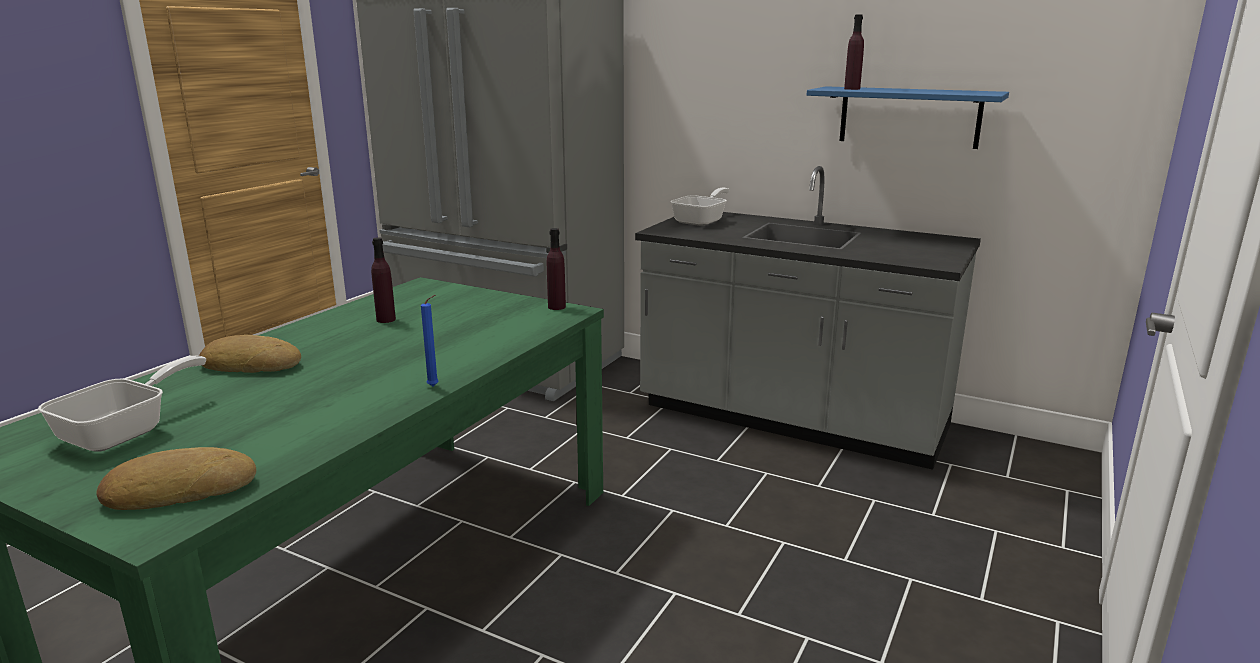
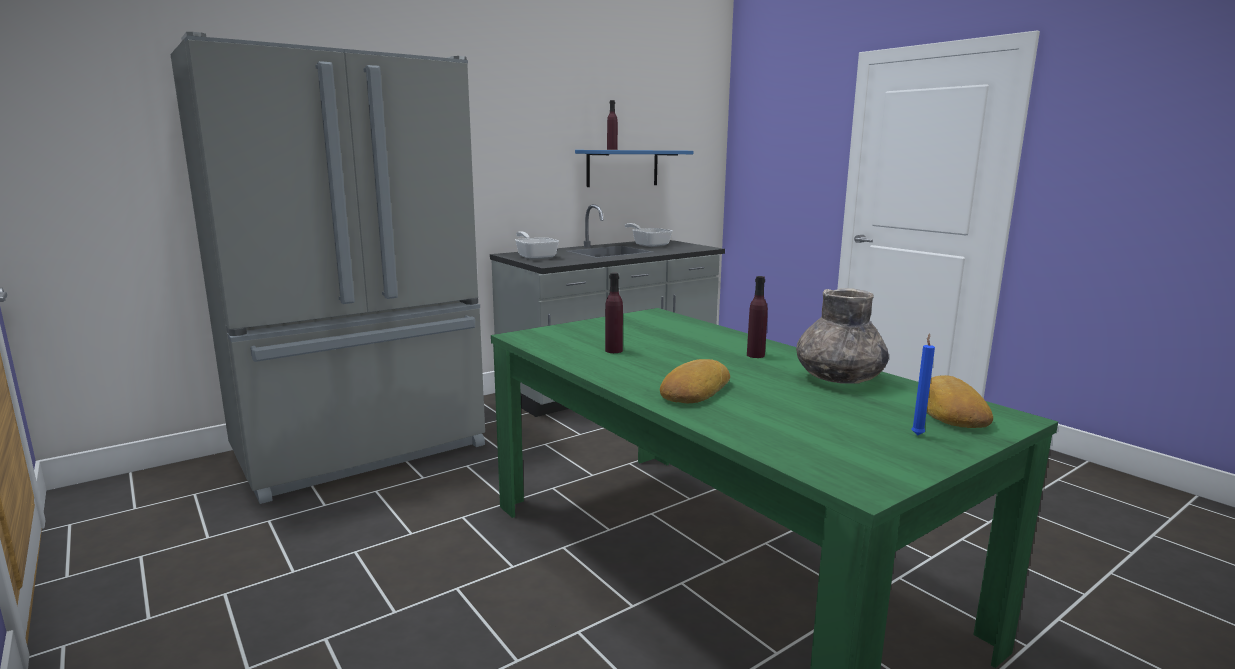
camera: 65 degrees left, 5 degrees down
frying pan [38,356,206,452] -> frying pan moved to [625,223,672,247]
blue candle [421,295,439,386] -> blue candle moved to [911,333,935,436]
purple bottle [547,228,566,310] -> purple bottle moved to [747,276,768,358]
none -> grey vase [796,288,889,384]

